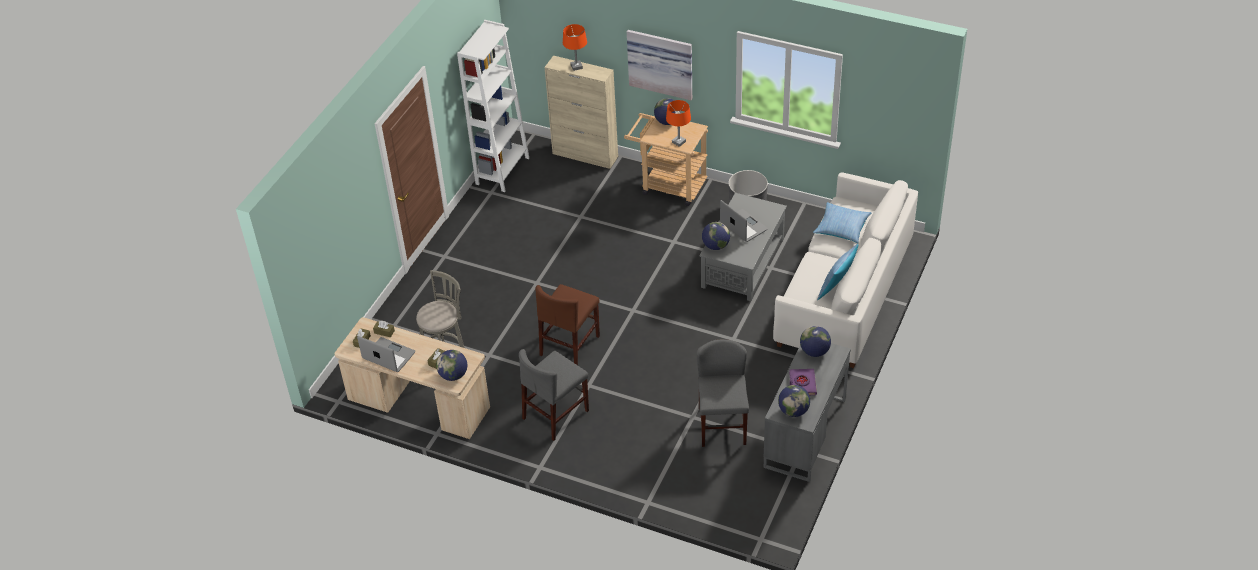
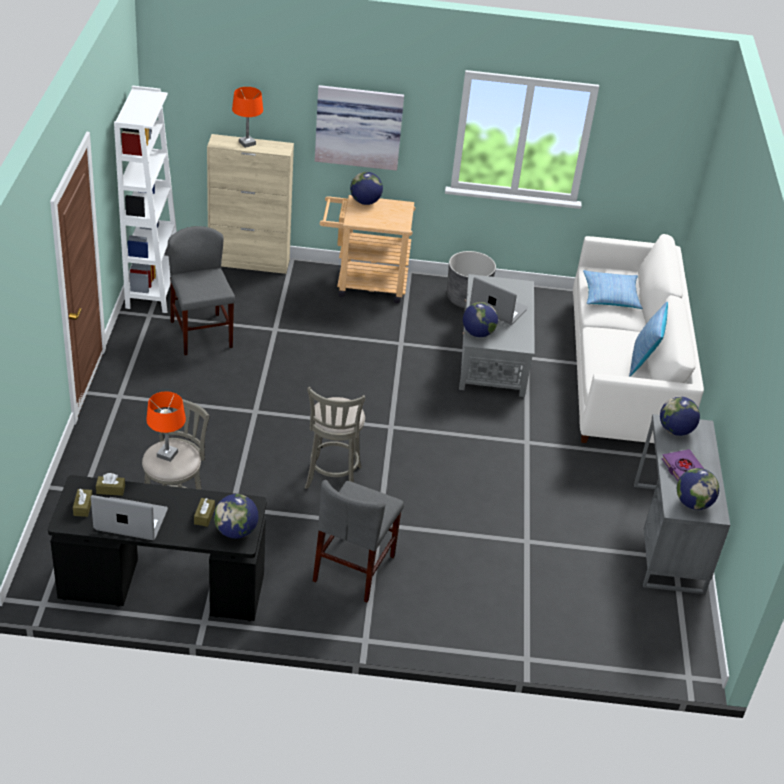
camera: 25 degrees left, 5 degrees down
beige desk [334,317,490,439] -> black desk [48,475,267,621]
brown chair [535,284,600,365] -> grey stool [305,387,365,489]
orange table lamp [666,100,691,147] -> orange table lamp moved to [146,391,186,462]
grey chair [697,339,749,447] -> grey chair moved to [168,226,235,355]

